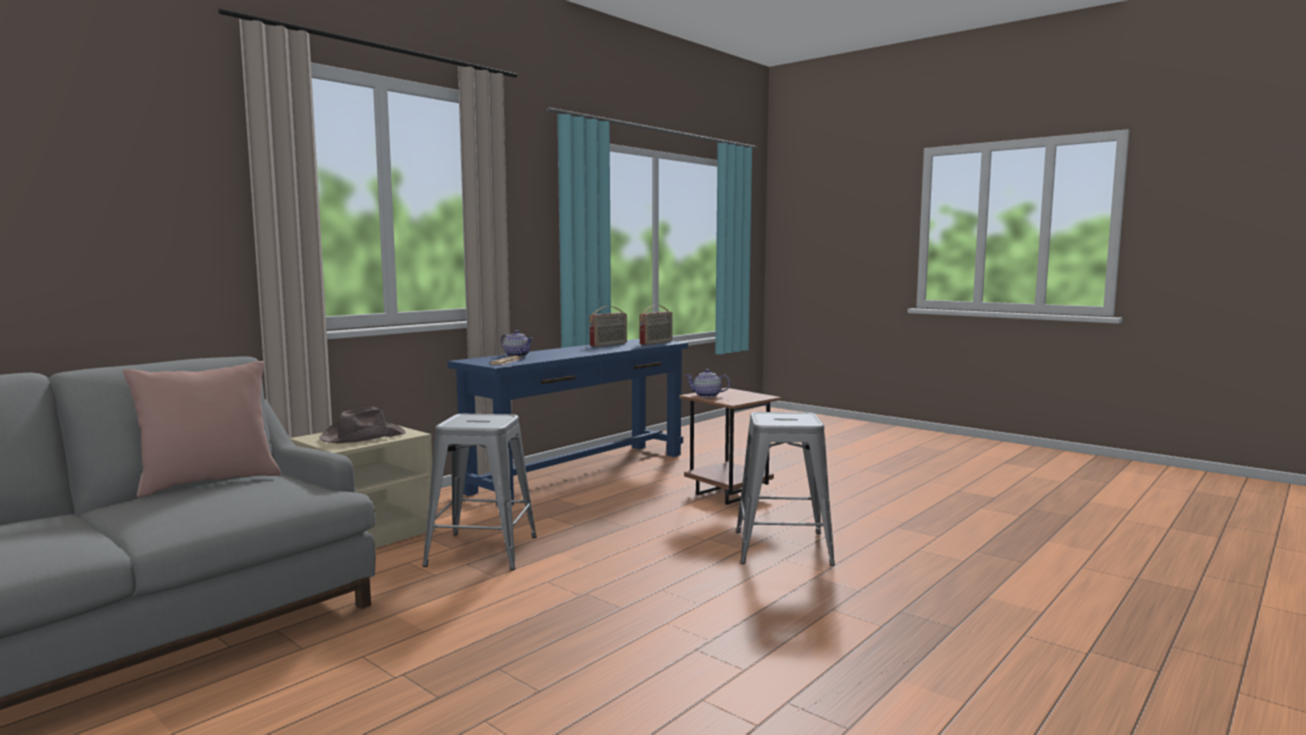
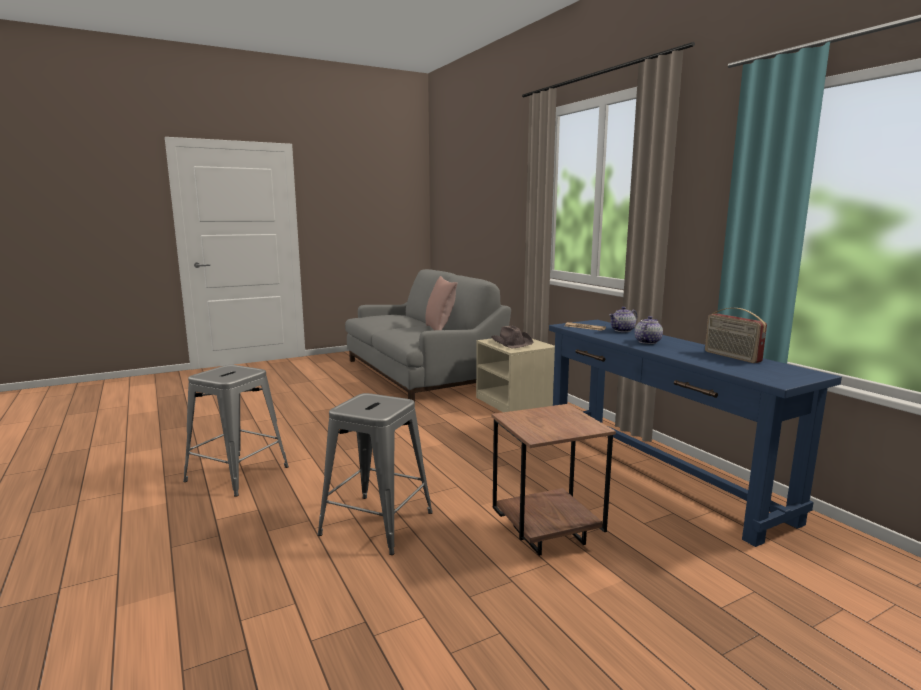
camera: 110 degrees right, 5 degrees up
grey stool [422,414,537,570] -> grey stool moved to [183,365,289,497]
radio [640,305,673,345] -> none
teapot [685,369,730,398] -> teapot moved to [635,316,663,344]

